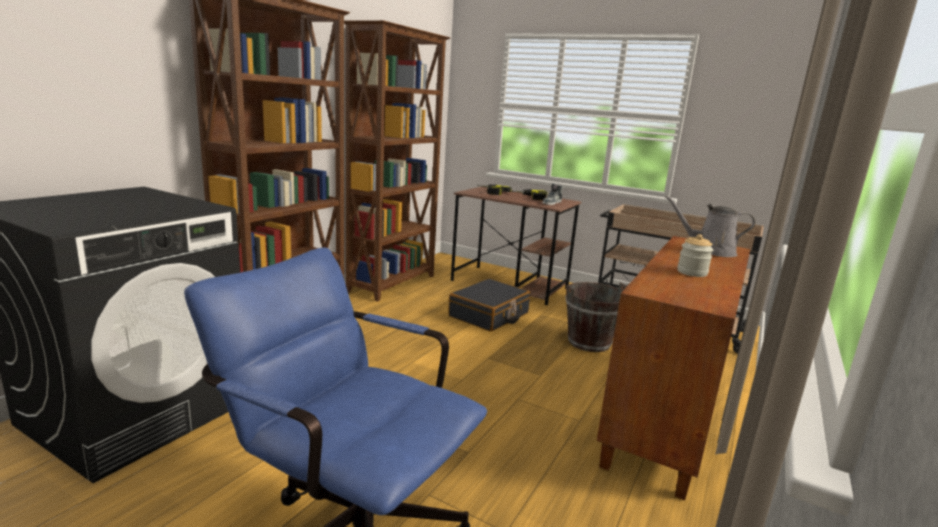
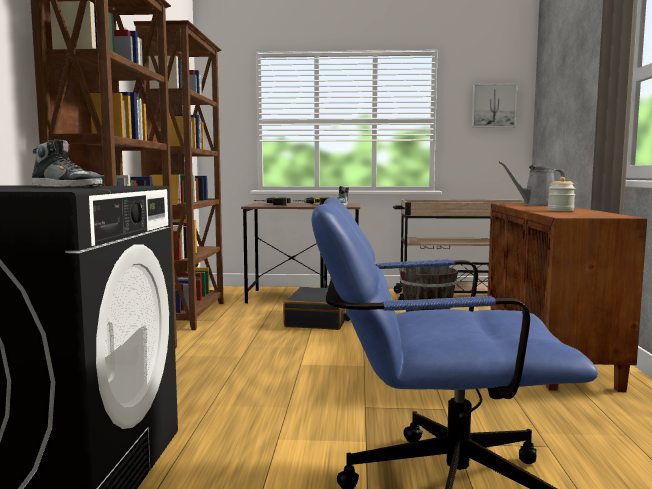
camera: 25 degrees left, 10 degrees down
none -> shoe [32,139,102,187]
none -> picture [472,84,517,127]

